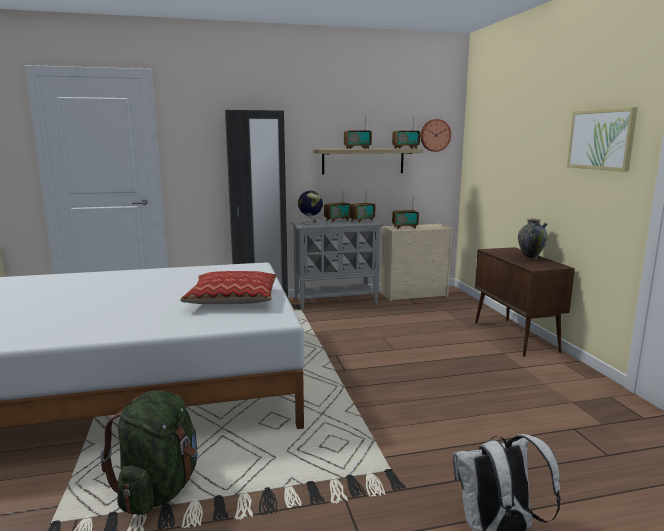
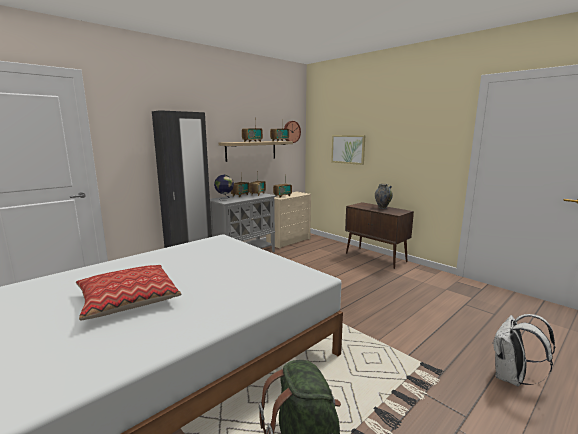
camera: 30 degrees left, 0 degrees up
pillow [180,271,277,304] -> pillow moved to [76,265,181,321]
picture [567,107,638,172] -> picture moved to [331,135,365,165]

